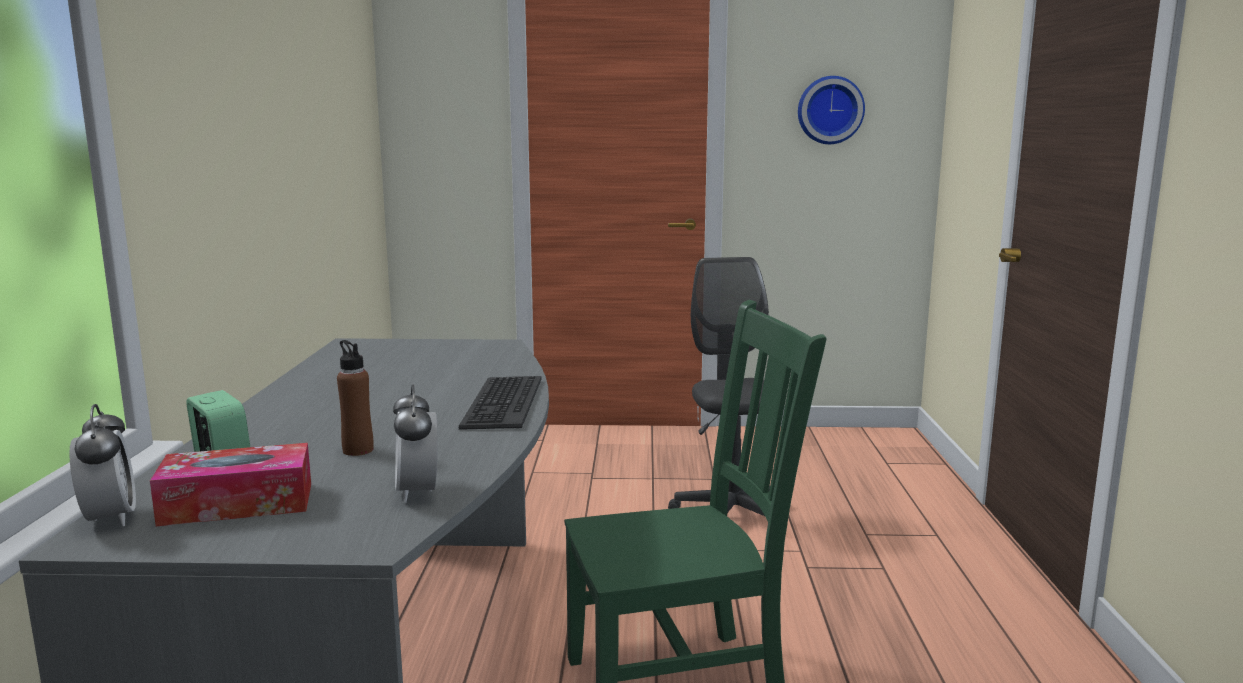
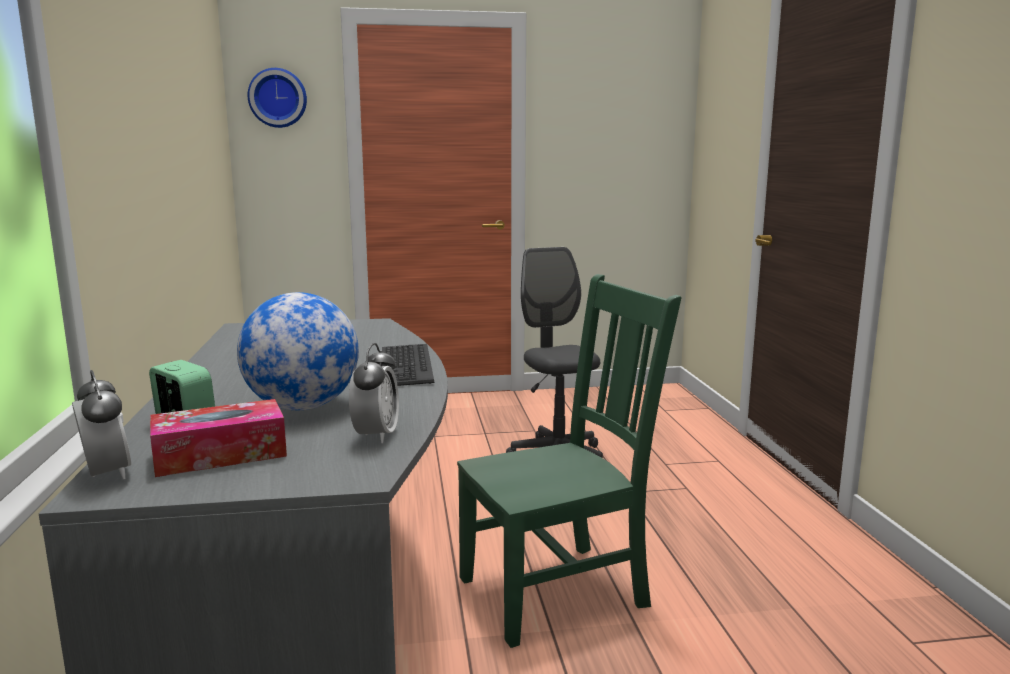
camera: 10 degrees left, 0 degrees up
brown bottle [337,340,374,456] -> globe [237,292,359,410]
alarm clock [393,384,438,503] -> alarm clock turned 150 degrees counterclockwise [349,343,399,443]
wall clock [798,76,865,144] -> wall clock moved to [248,68,307,128]

